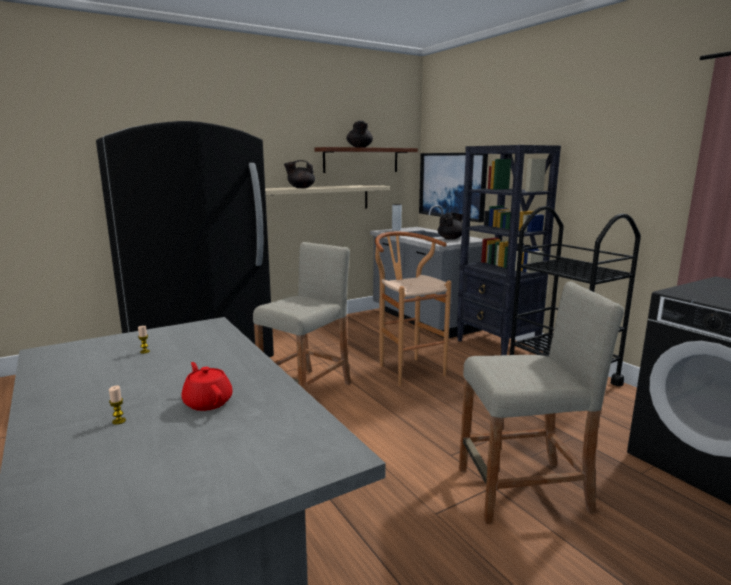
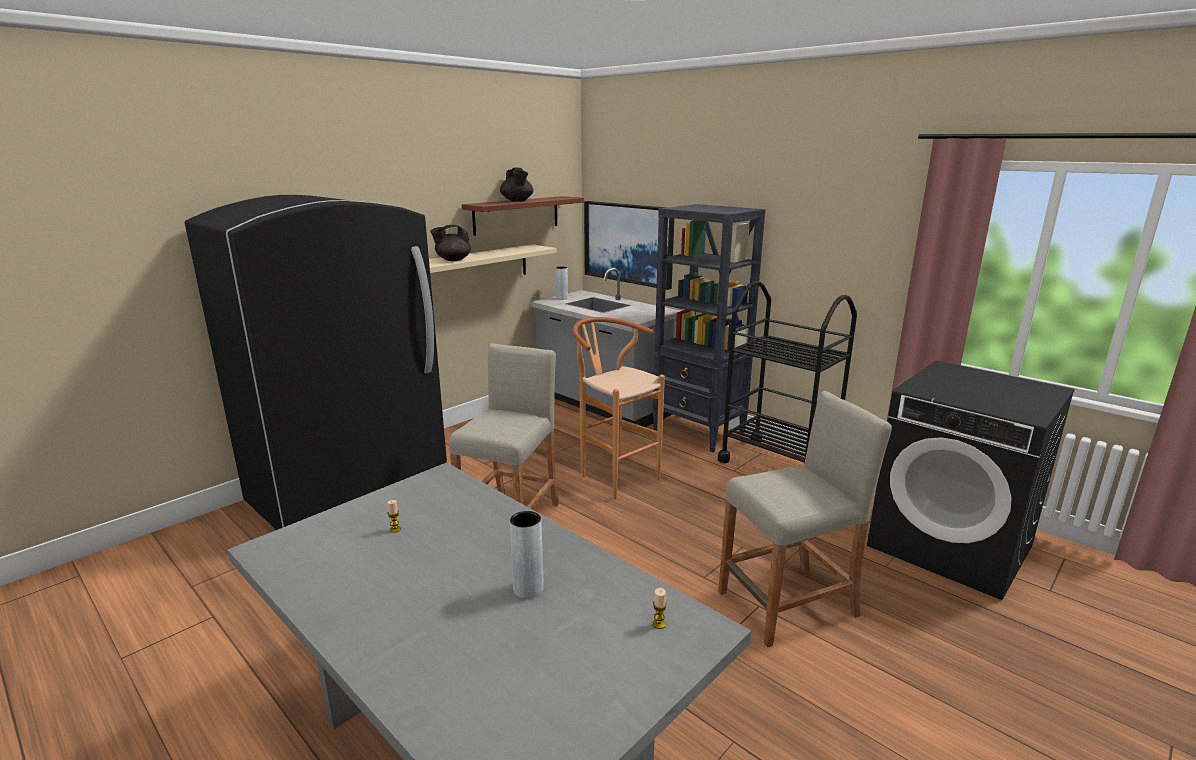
camera: 15 degrees left, 5 degrees up
candle [109,385,126,425] -> candle moved to [652,588,667,629]
red teapot [181,362,232,411] -> grey vase [510,511,544,599]
black teapot [438,212,463,240] -> none

